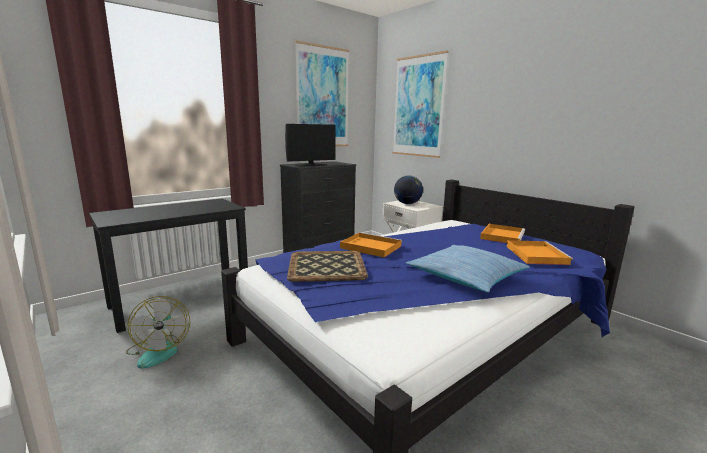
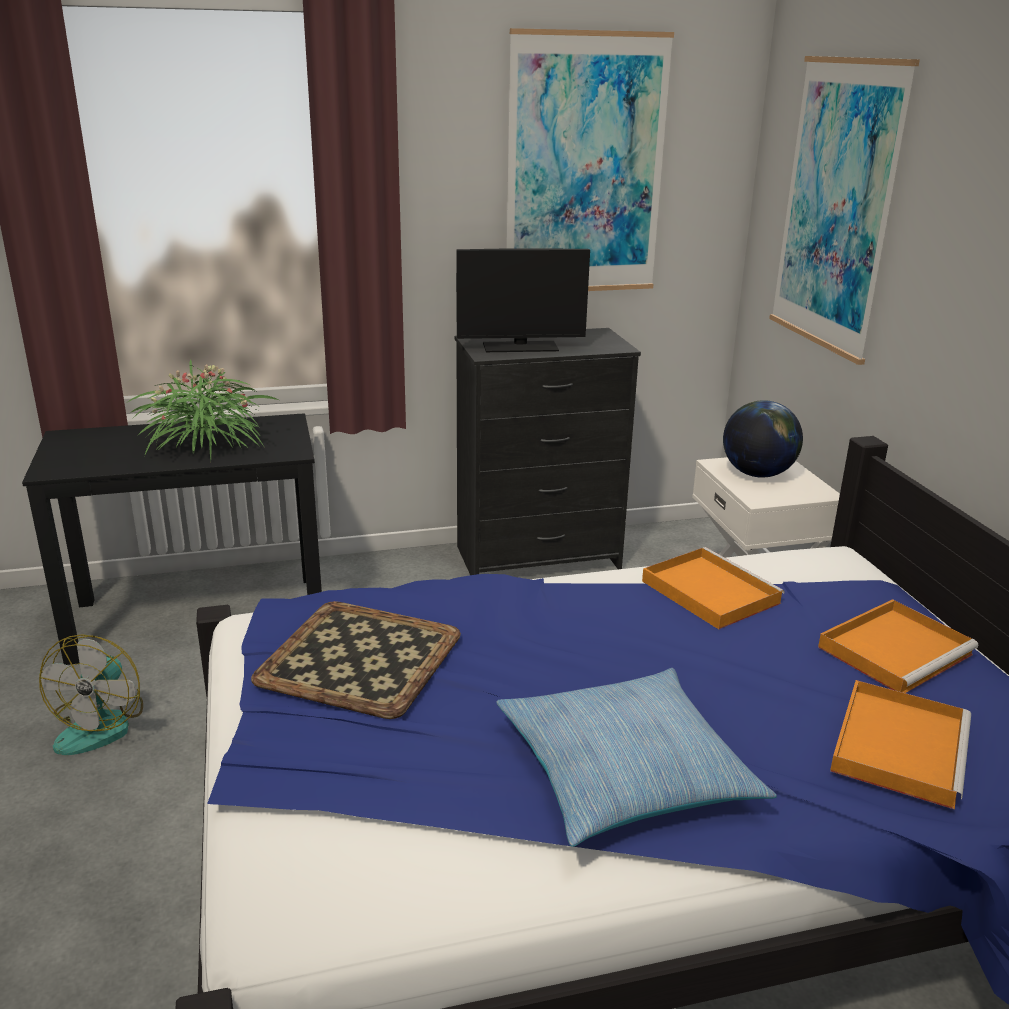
camera: 25 degrees right, 10 degrees up
orange tray [340,232,402,258] -> orange tray moved to [642,547,784,629]
none -> potted plant [128,359,278,460]

